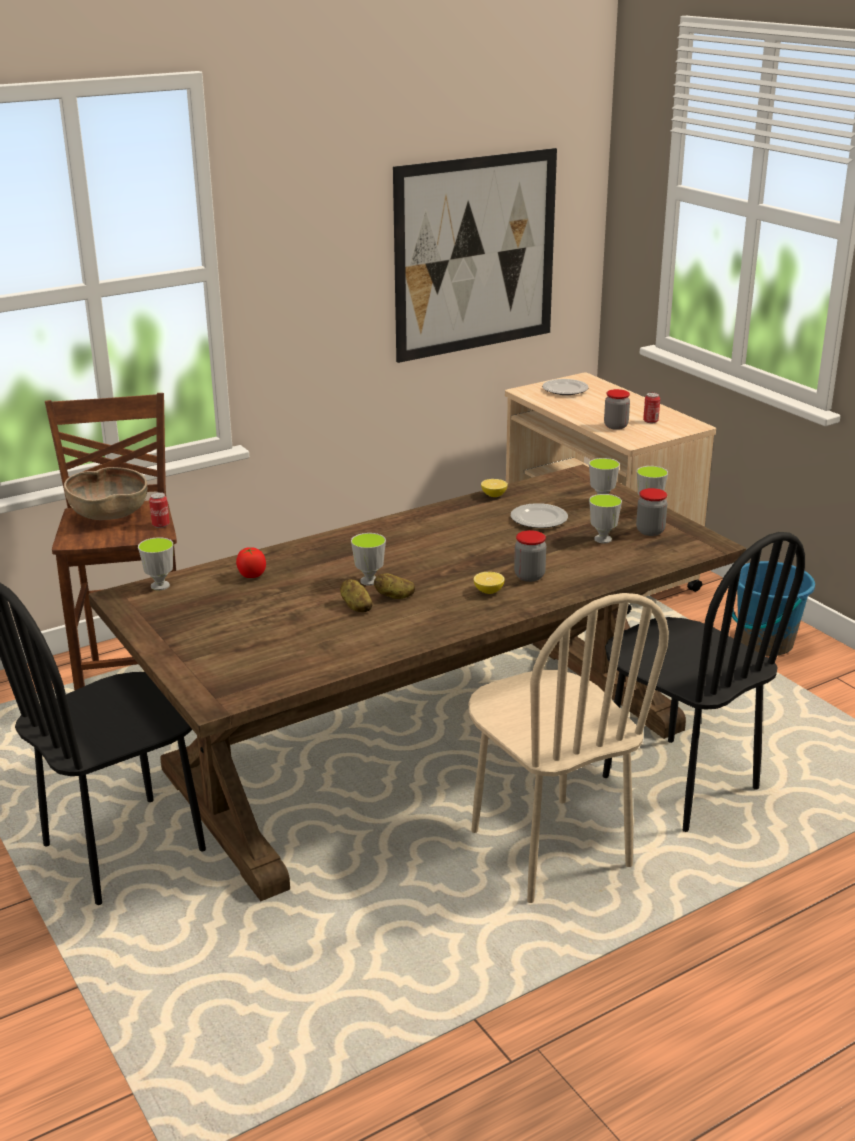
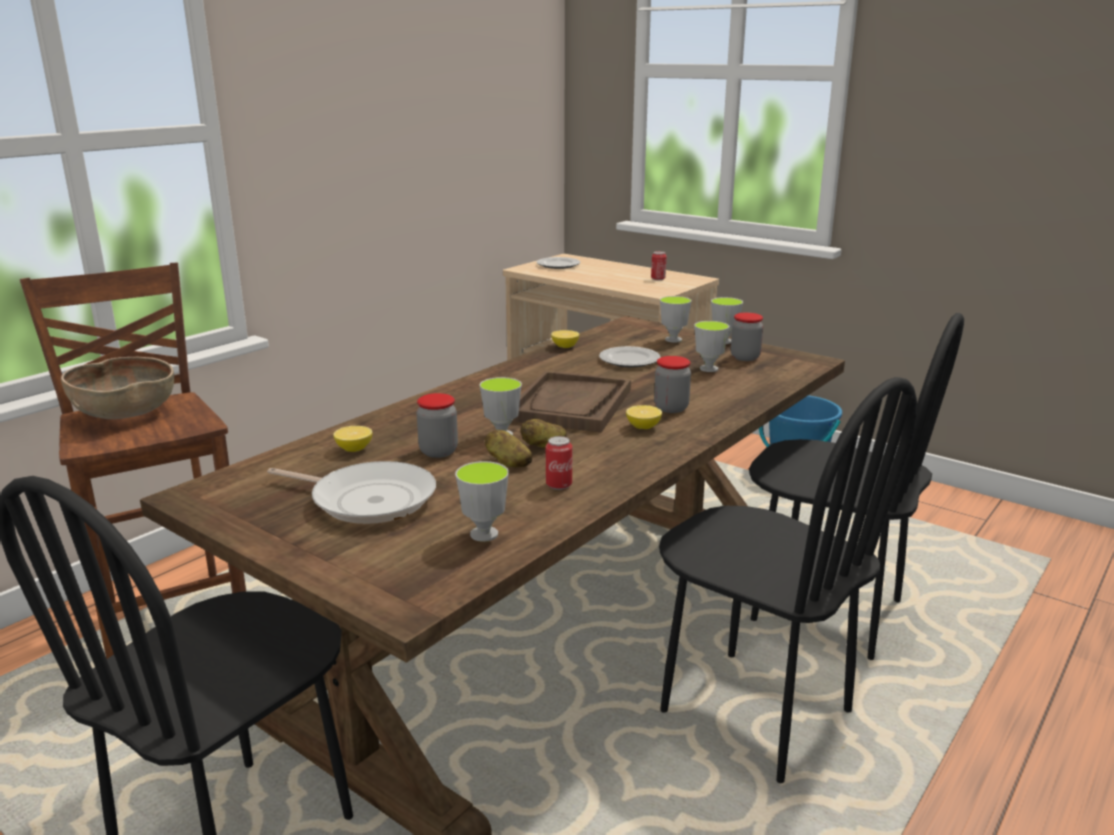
camera: 20 degrees left, 5 degrees down
cup [138,537,173,590] -> cup moved to [455,461,509,542]
can [149,492,170,528] -> can moved to [546,436,572,490]
tomato [236,547,266,578] -> lemon [333,426,373,452]
picture [393,148,557,363] -> none
beige chair [468,593,669,903] -> black chair [659,377,917,783]
jar [604,389,630,430] -> jar moved to [417,393,458,458]
none -> frying pan [267,461,436,524]
none -> brown tray [512,371,631,433]

